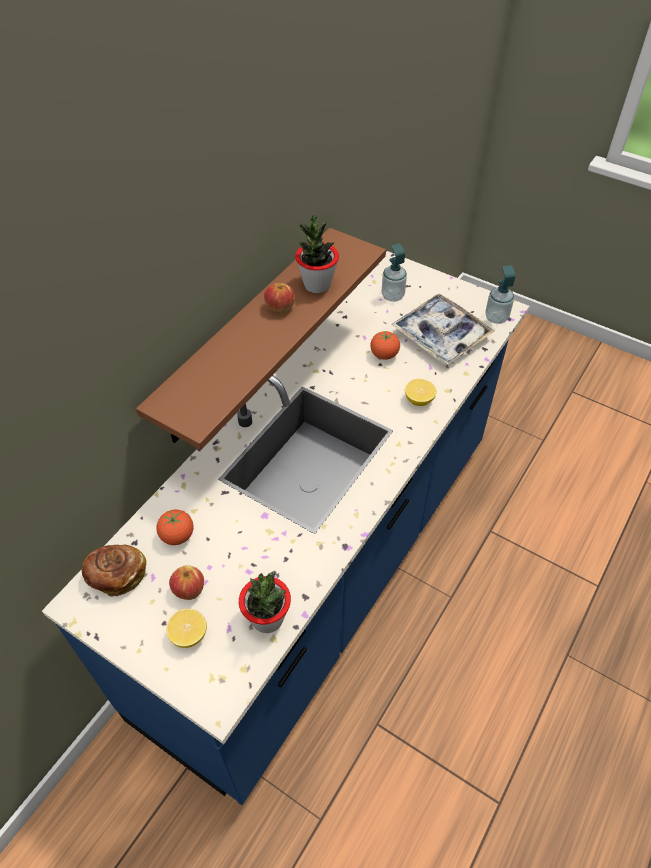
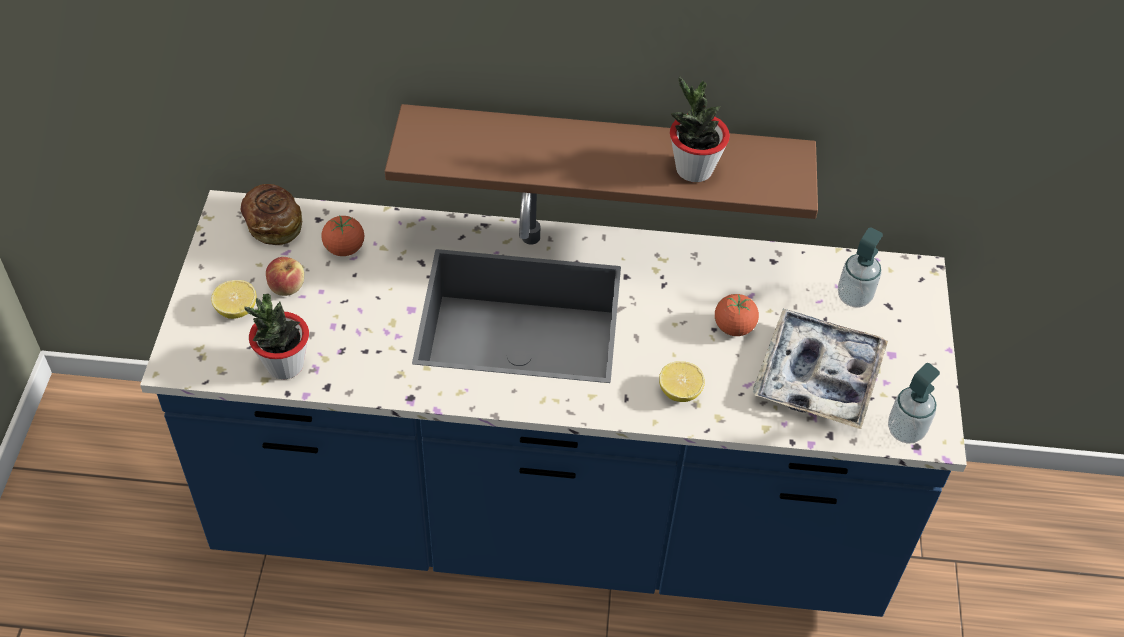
camera: 60 degrees right, 0 degrees up
apple [264,283,295,313] -> none

